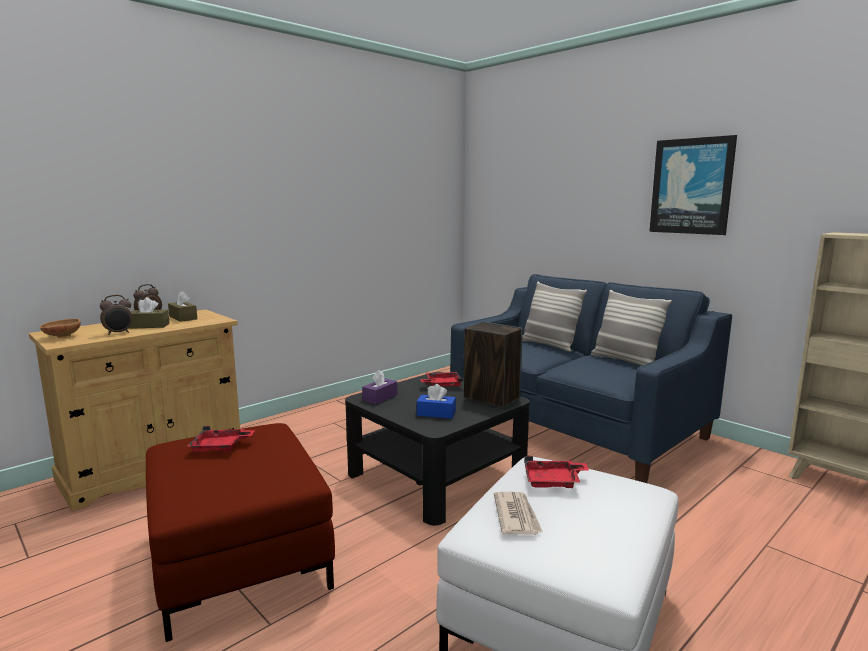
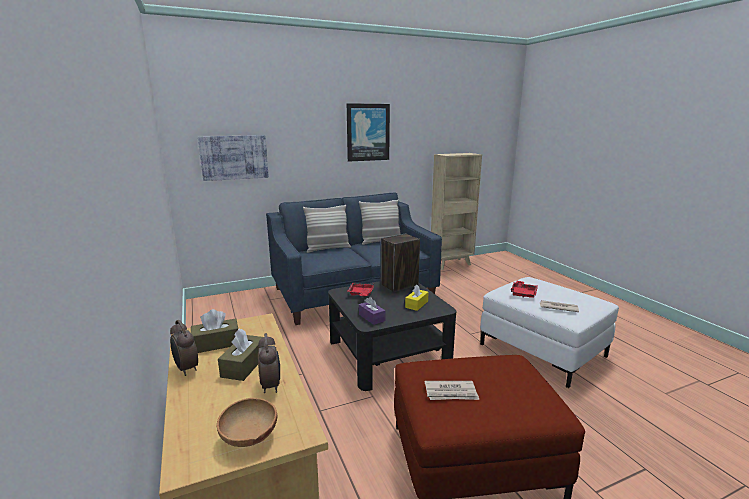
camera: 70 degrees left, 5 degrees up
red tray [186,426,255,452] -> newspaper [425,381,479,400]
blue tissue box [417,384,456,419] -> yellow tissue box [405,284,429,311]
none -> picture [198,135,269,181]

